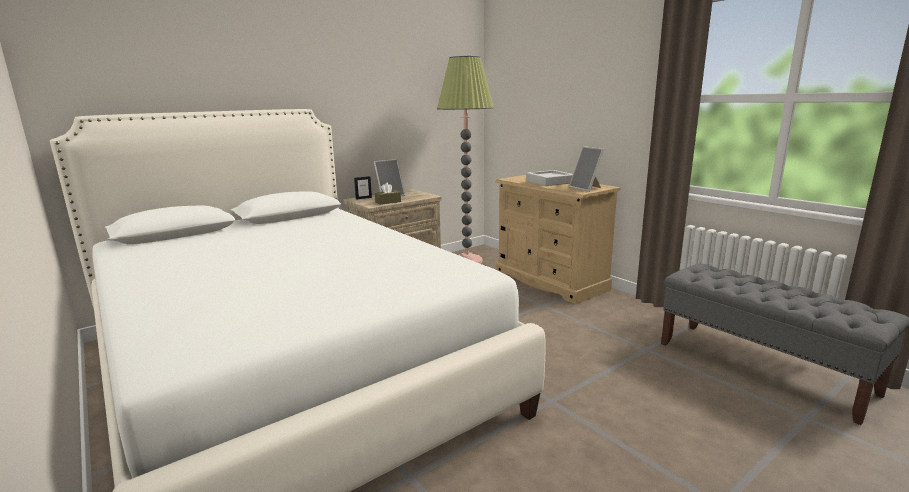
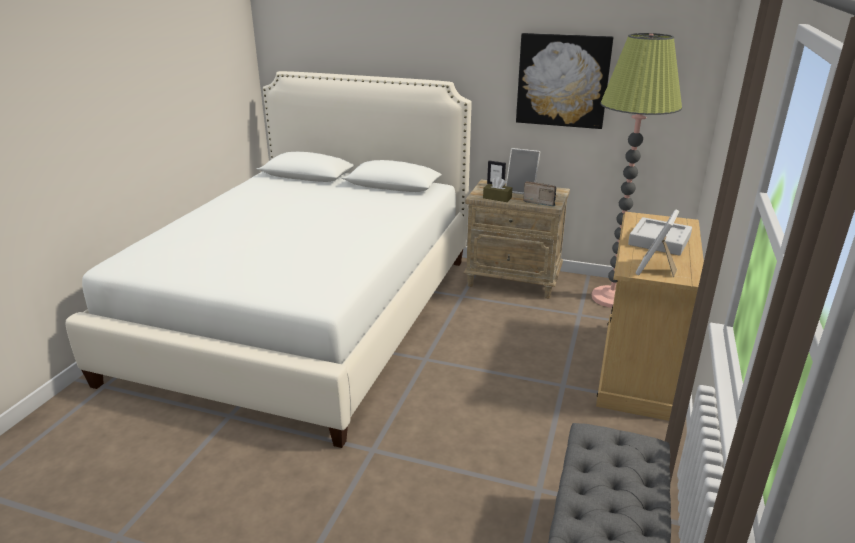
camera: 55 degrees right, 10 degrees up
none -> picture [516,33,614,129]
none -> radio [523,181,556,207]

